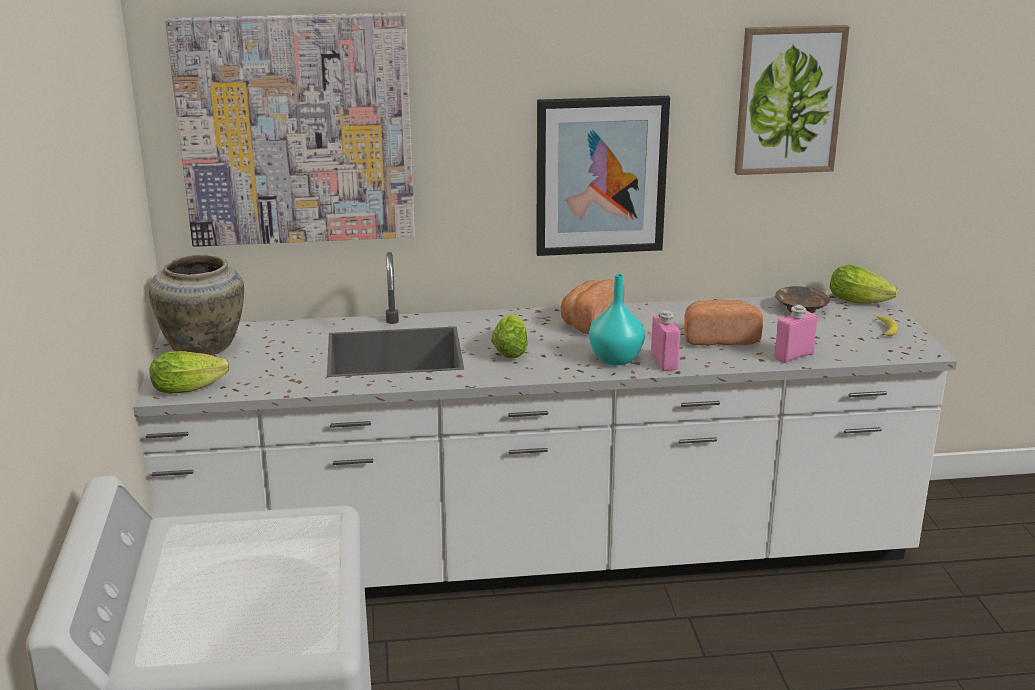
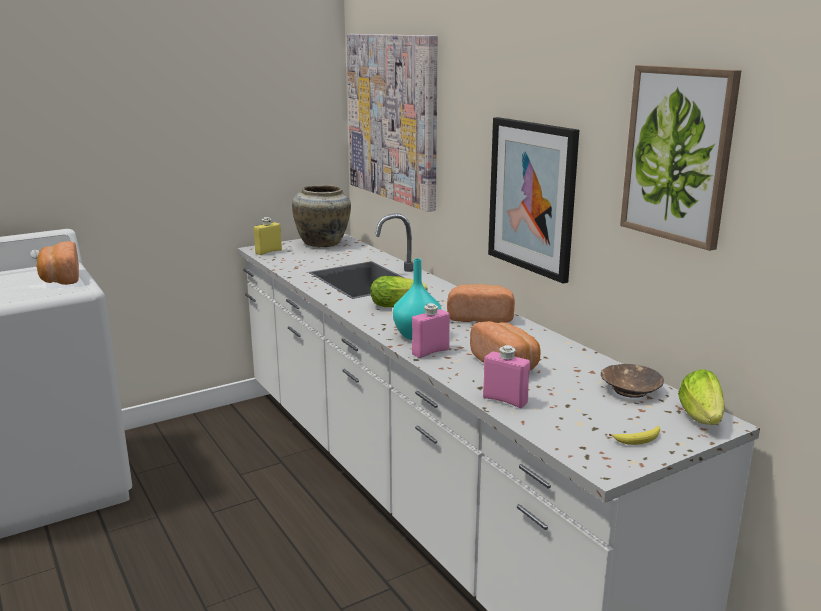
camera: 65 degrees right, 5 degrees down
lettuce [149,351,230,394] -> yellow bottle [254,217,282,255]
none -> bread [37,241,79,285]

